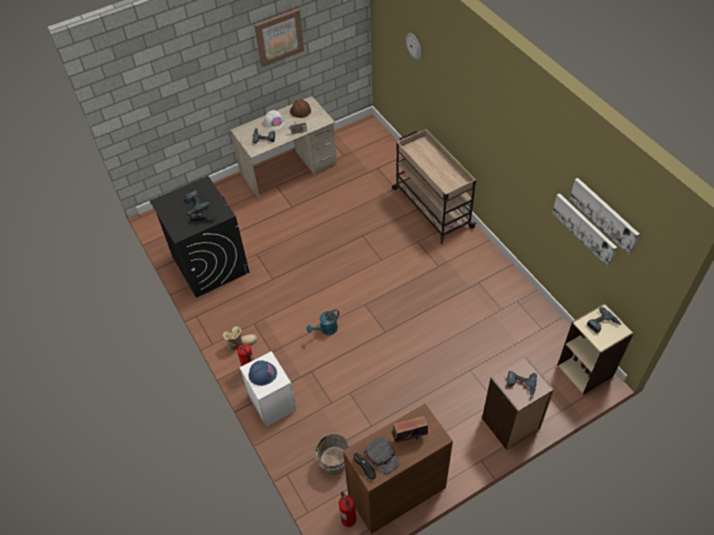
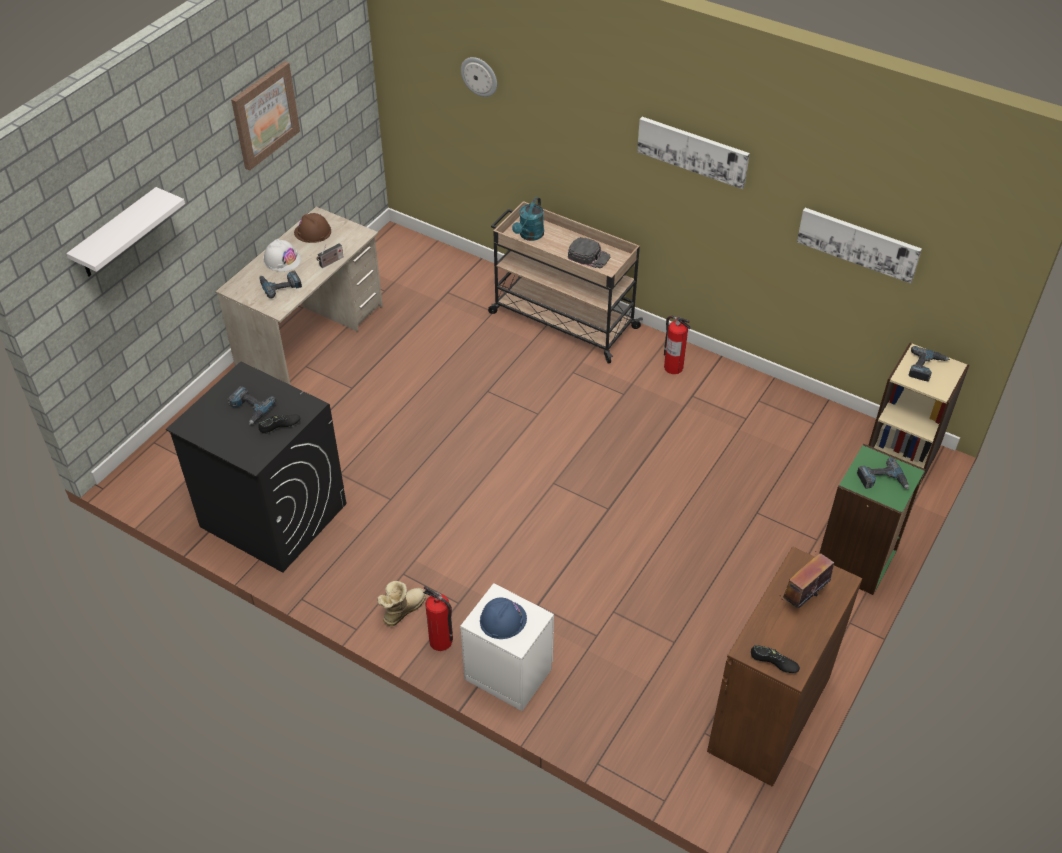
camera: 30 degrees left, 5 degrees down
turquoise watering can [307,309,339,335] -> turquoise watering can moved to [512,197,544,241]
brown bucket [314,433,350,474] -> none
fire extinguisher [339,492,356,527] -> fire extinguisher moved to [664,316,691,374]
black cap [365,437,400,474] -> black cap moved to [568,237,611,268]
brown bookcase [482,357,554,450] -> green bookcase [819,443,926,595]
picture [570,178,640,255] -> picture moved to [637,117,750,189]
none -> white shelf [66,187,185,276]

